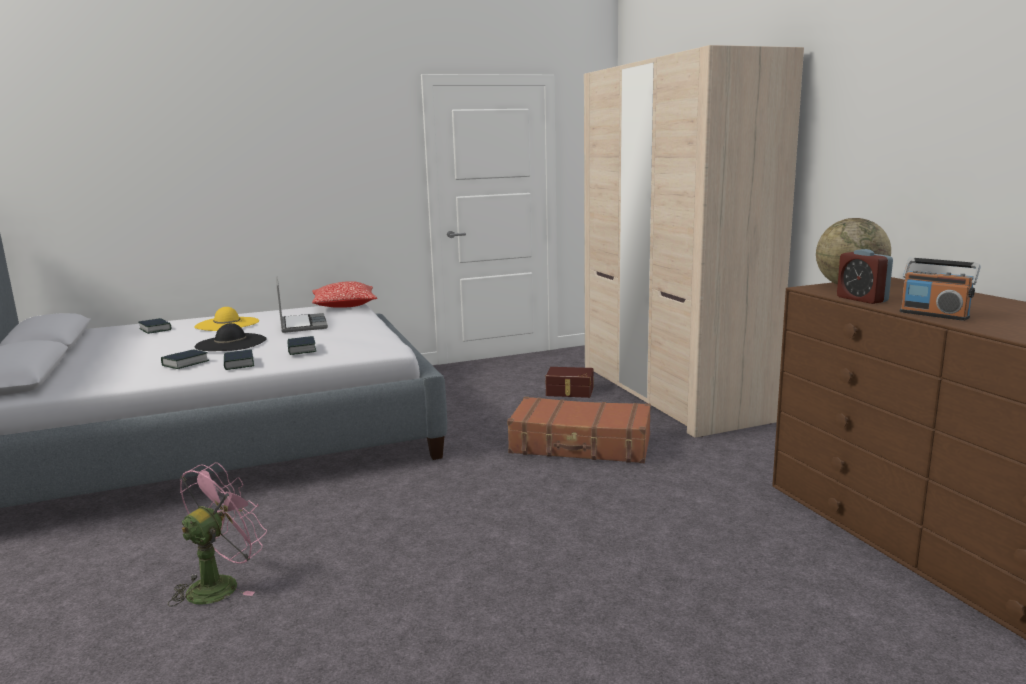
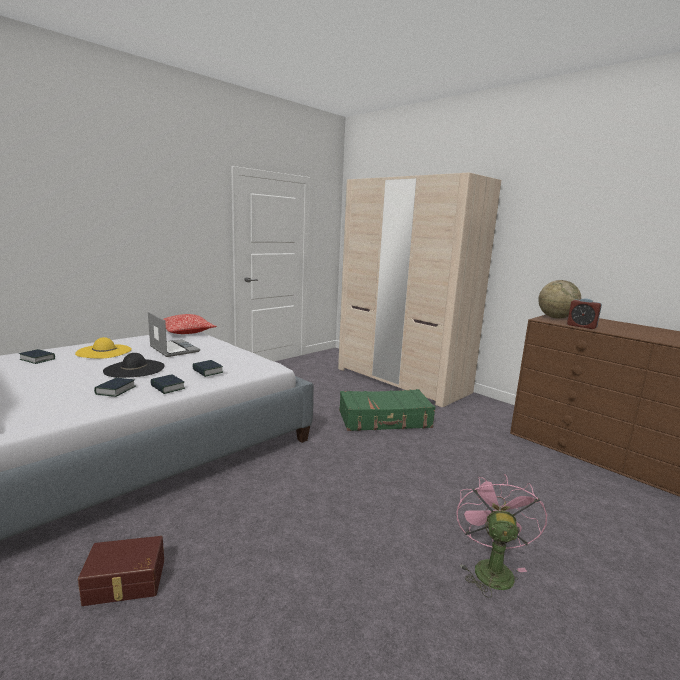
camera: 25 degrees left, 0 degrees up
pink fan [168,462,267,607] -> pink fan moved to [456,474,547,598]
brown suitcase [507,397,651,463] -> green suitcase [339,389,435,431]
brown storage box [545,367,593,398] -> brown storage box moved to [78,536,164,606]
radio [900,258,980,321] -> none

